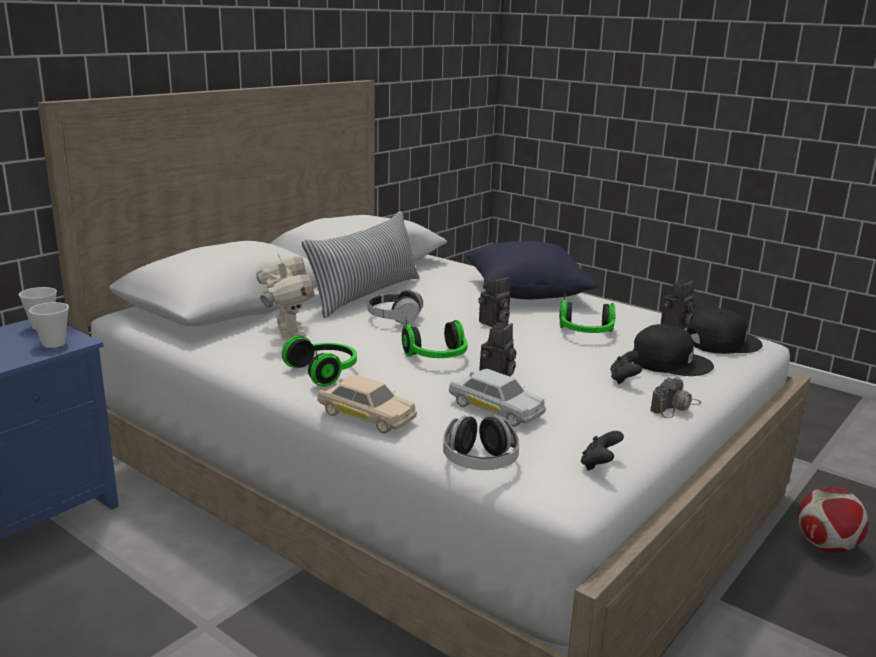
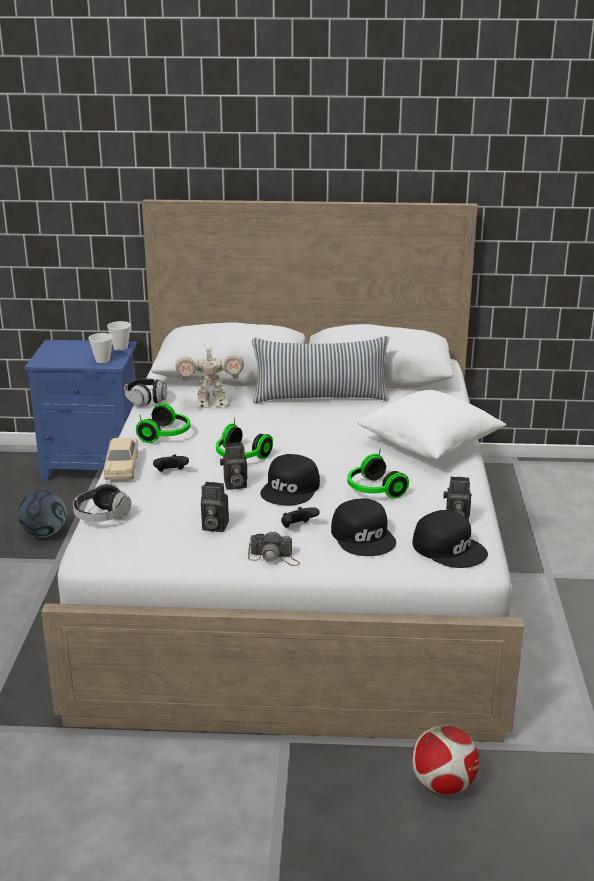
camera: 55 degrees right, 5 degrees up
toy robot [256,254,315,339] -> toy robot turned 45 degrees clockwise [175,343,244,408]
headphones [368,290,423,325] -> headphones moved to [124,378,167,406]
white toy car [449,369,546,427] -> none
blue pillow [466,241,598,299] -> white pillow [357,390,506,459]
camera [478,276,510,328] -> camera moved to [201,482,229,532]
black game controller [581,431,624,470] -> black game controller moved to [153,454,189,472]
none -> football [17,490,67,538]
none -> black cap [260,454,320,505]

